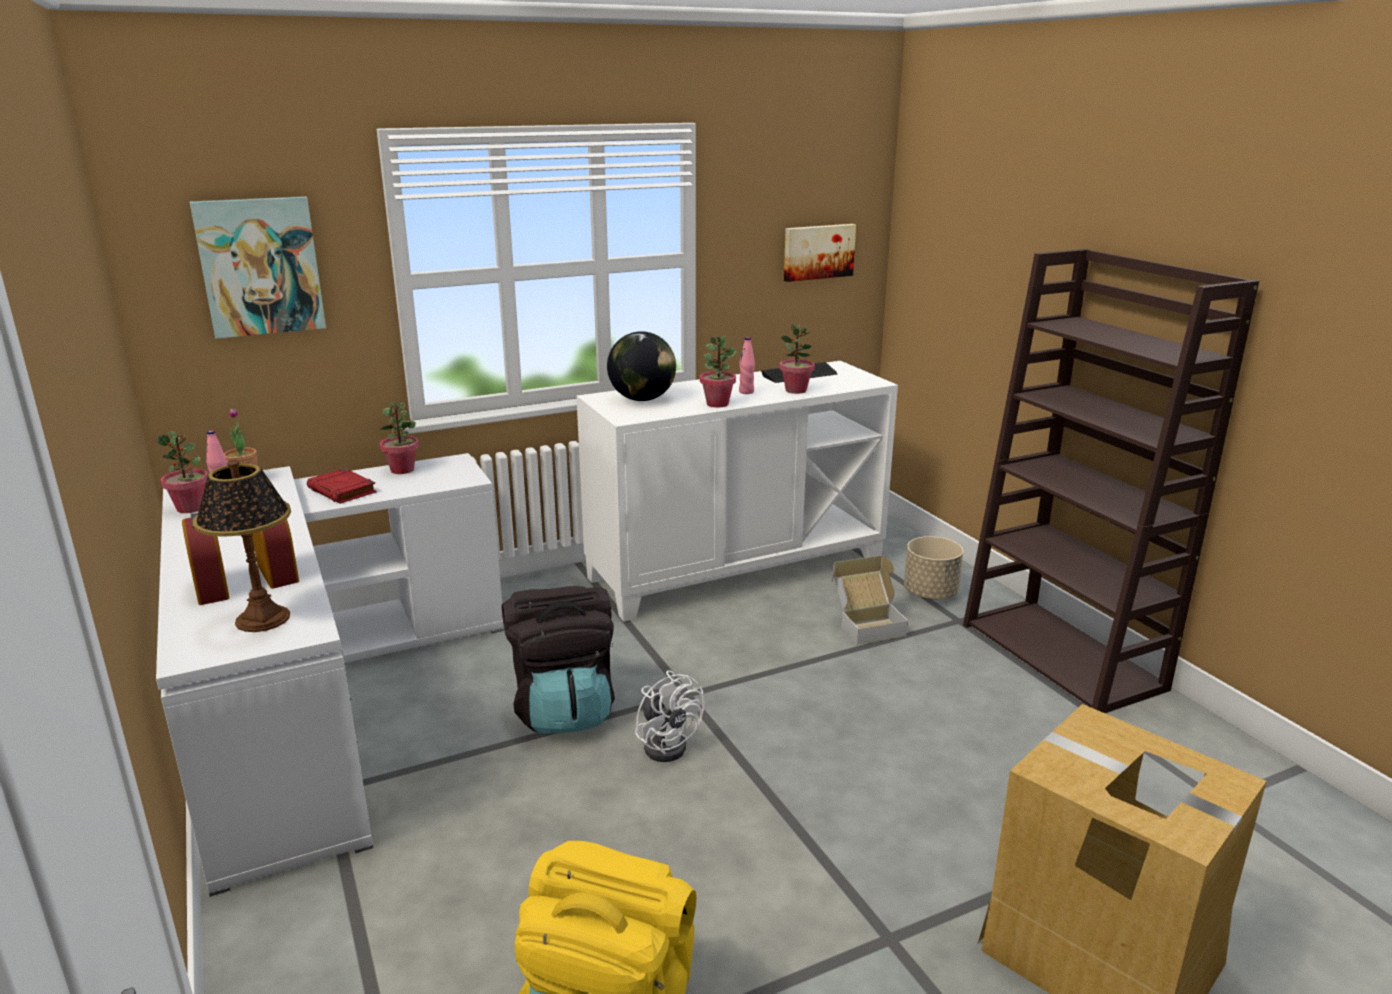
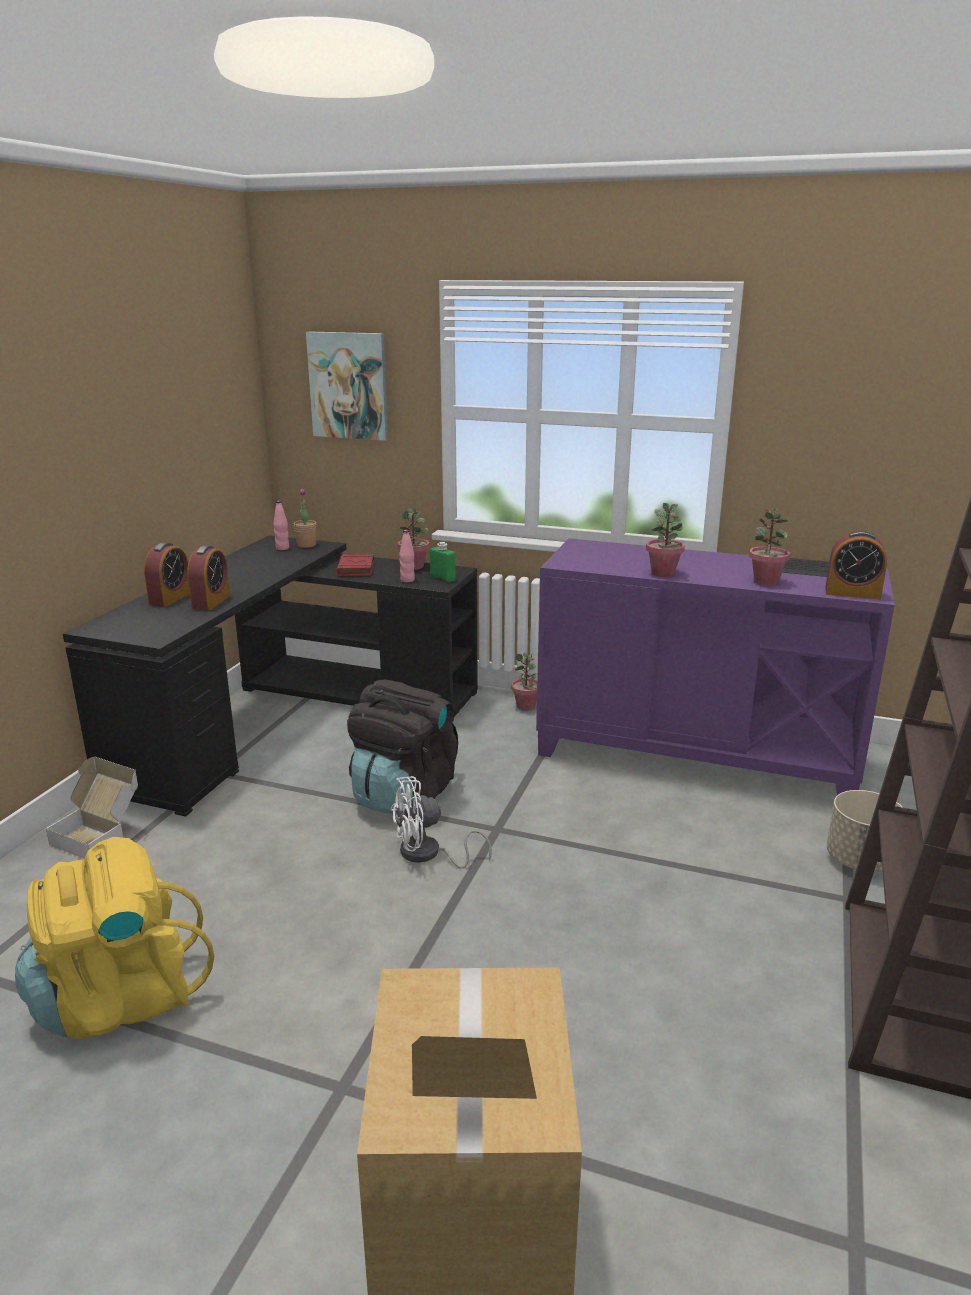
camera: 45 degrees right, 0 degrees up
white desk [156,453,504,897] -> black desk [63,535,478,817]
potted plant [158,431,208,513] -> potted plant moved to [511,652,537,711]
table lamp [193,459,291,632] -> none
white cabinet [576,361,898,622] -> purple cabinet [536,538,895,795]
globe [607,331,676,401] -> none
white fan [635,670,705,762] -> white fan turned 60 degrees clockwise [391,776,492,869]
pink bottle [739,337,755,394] -> pink bottle moved to [399,530,415,582]
picture [784,224,856,282] -> none
cardboard box [832,555,908,645] -> cardboard box moved to [46,756,138,859]
none -> green bottle [430,542,456,582]
none -> alarm clock [825,531,887,599]

